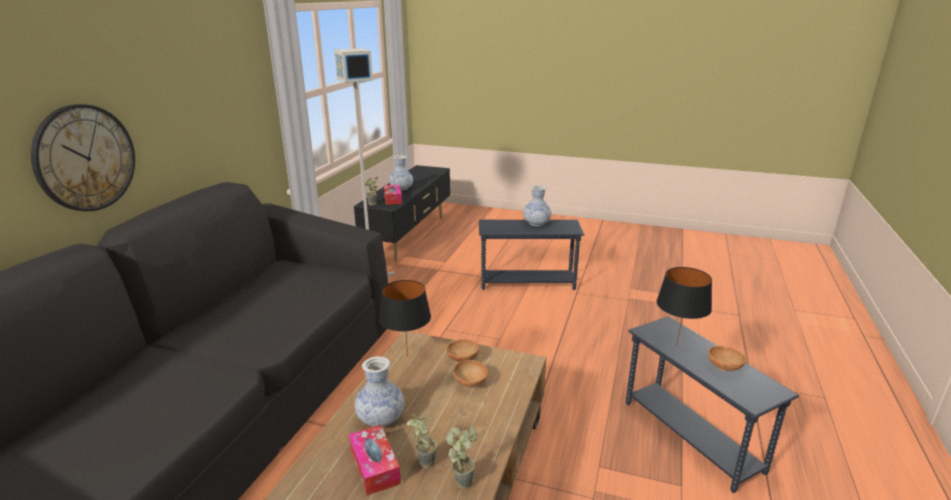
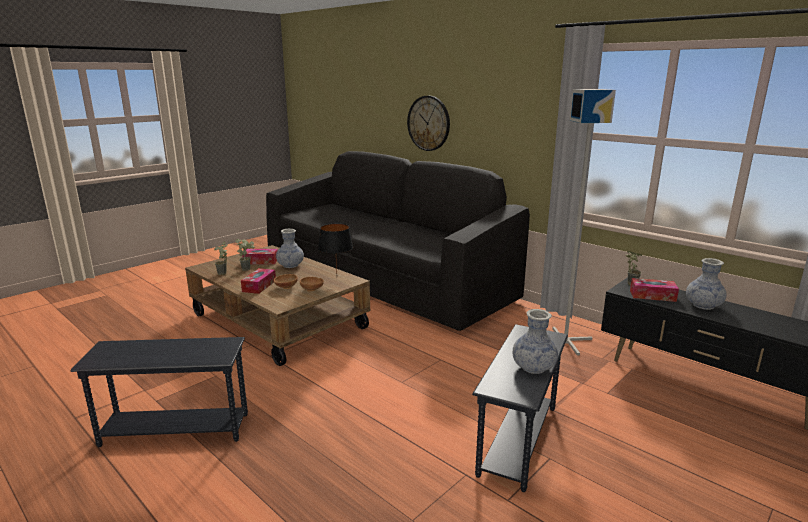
camera: 115 degrees right, 5 degrees down
black table lamp [657,267,712,344] -> none
brown bowl [708,346,746,371] -> none
none -> tissue box [241,268,276,294]

